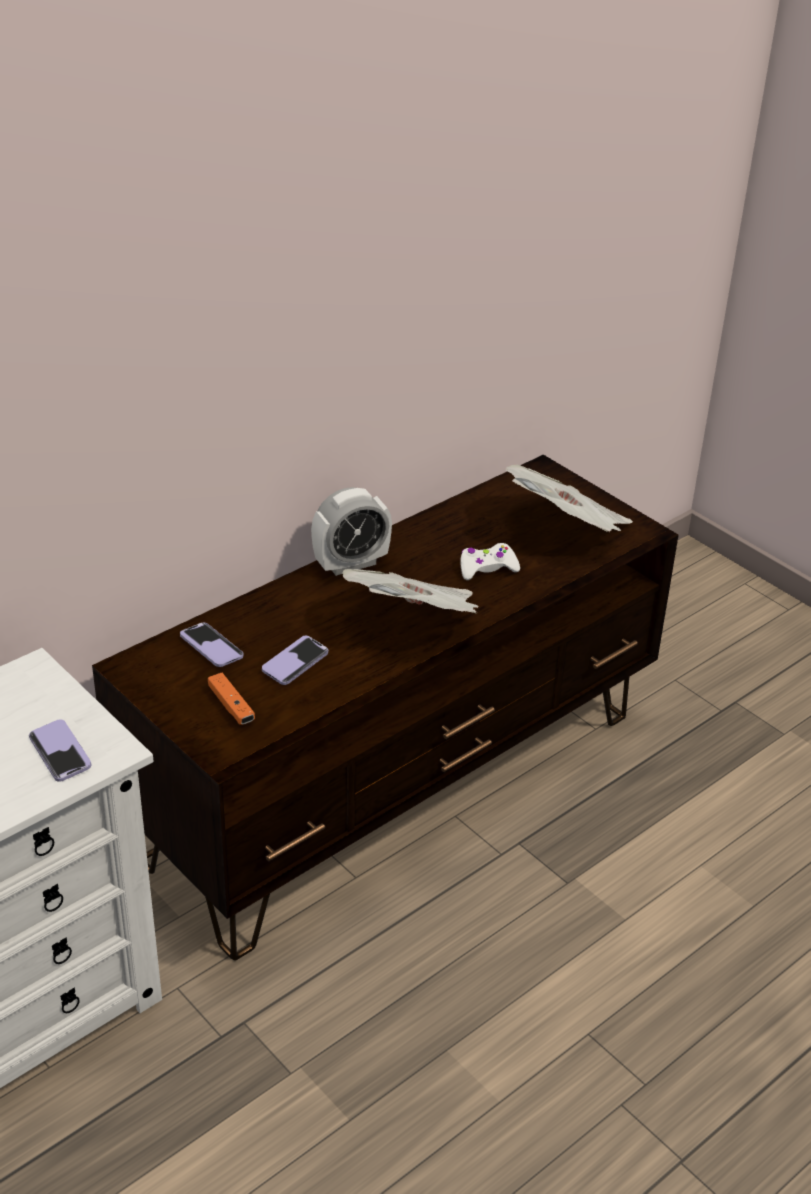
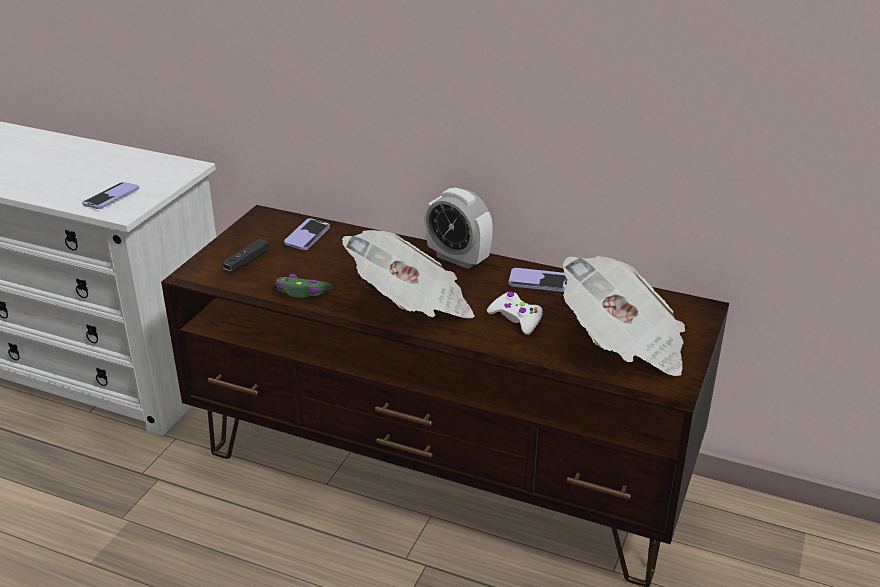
camera: 65 degrees right, 5 degrees down
orange game controller [208,673,255,725] -> black game controller [222,239,269,272]
phone [262,636,328,685] -> phone moved to [509,268,567,292]
none -> green game controller [276,274,332,298]

